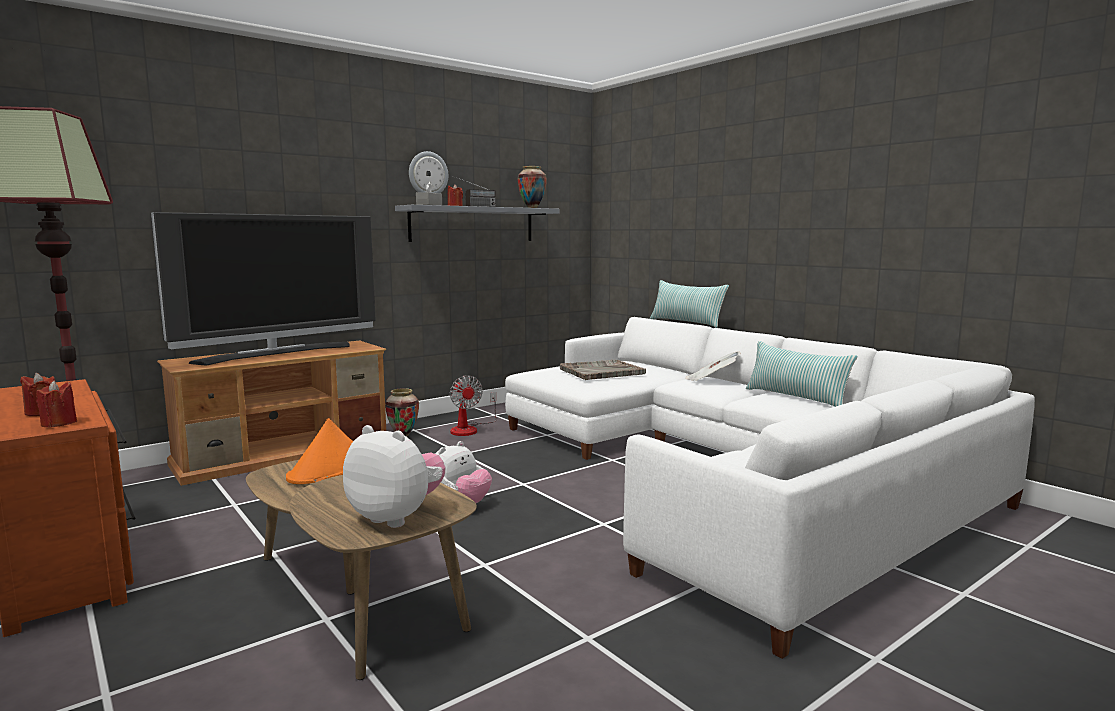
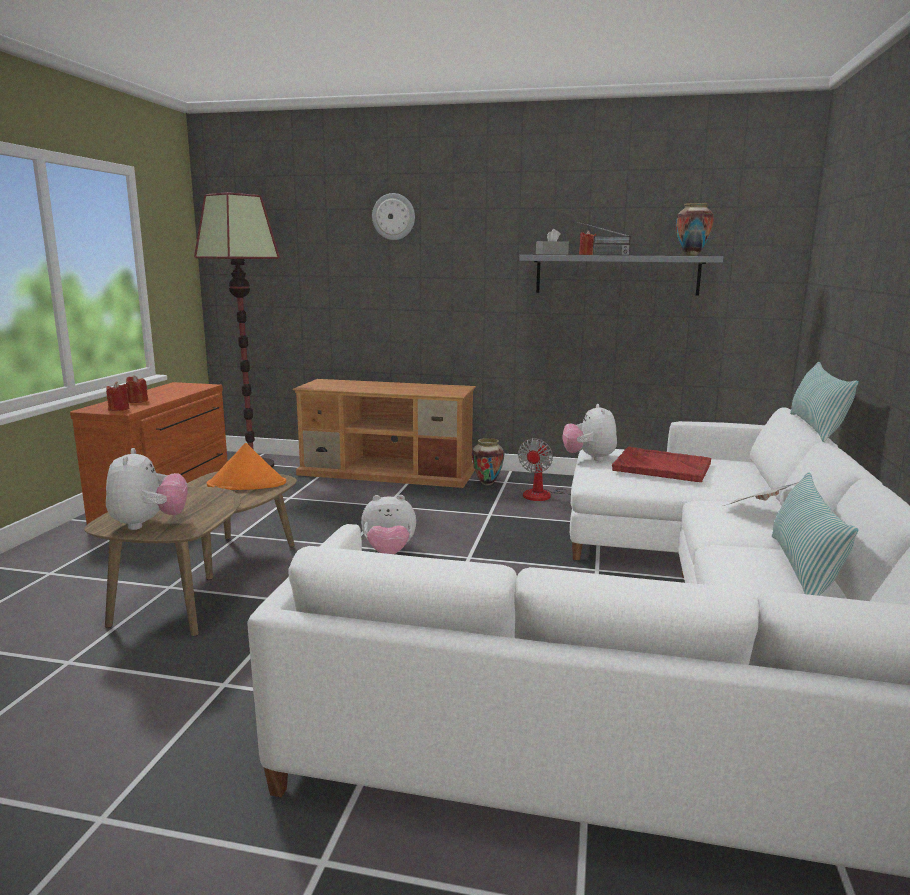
camera: 50 degrees right, 5 degrees up
television [150,212,376,365] -> none
wall clock [409,151,448,194] -> wall clock moved to [372,193,415,240]
grey tray [560,360,646,380] -> red tray [612,447,711,482]
none -> plush toy [562,404,617,461]

